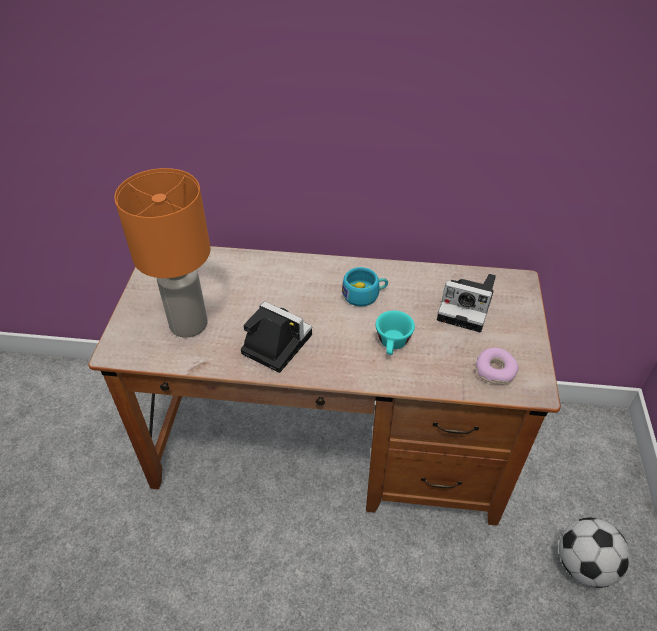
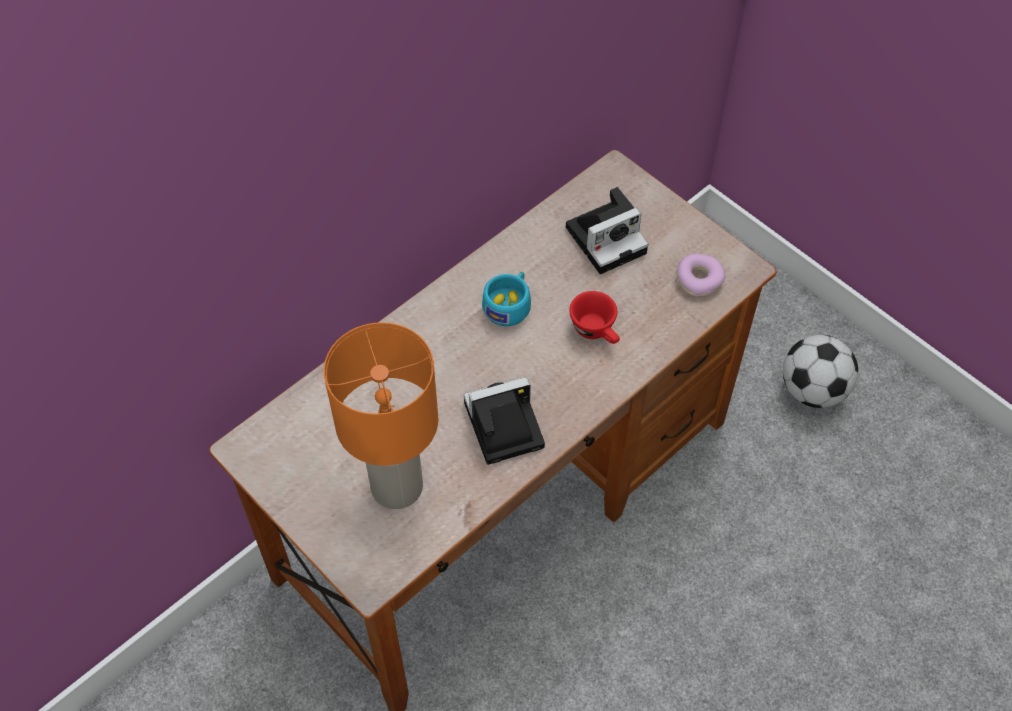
camera: 50 degrees left, 10 degrees up
turquoise cup [376,311,415,355] -> red cup [569,291,620,344]

